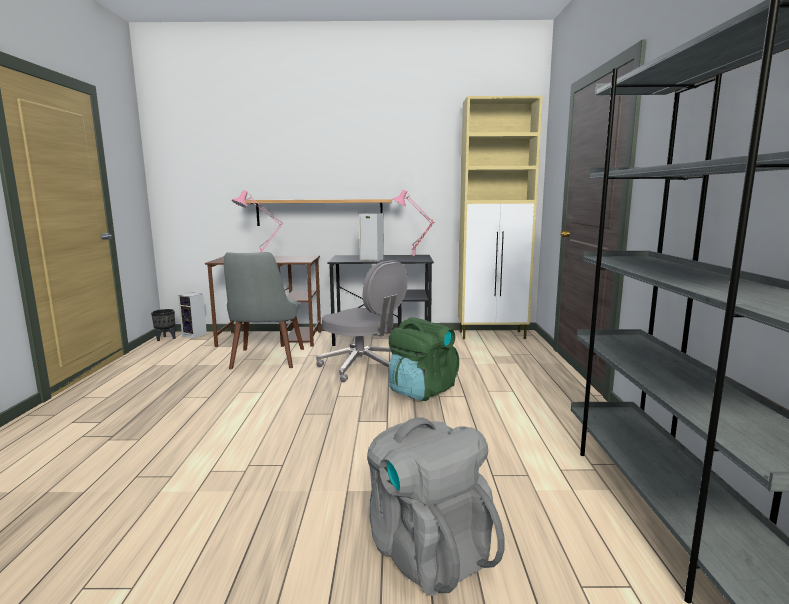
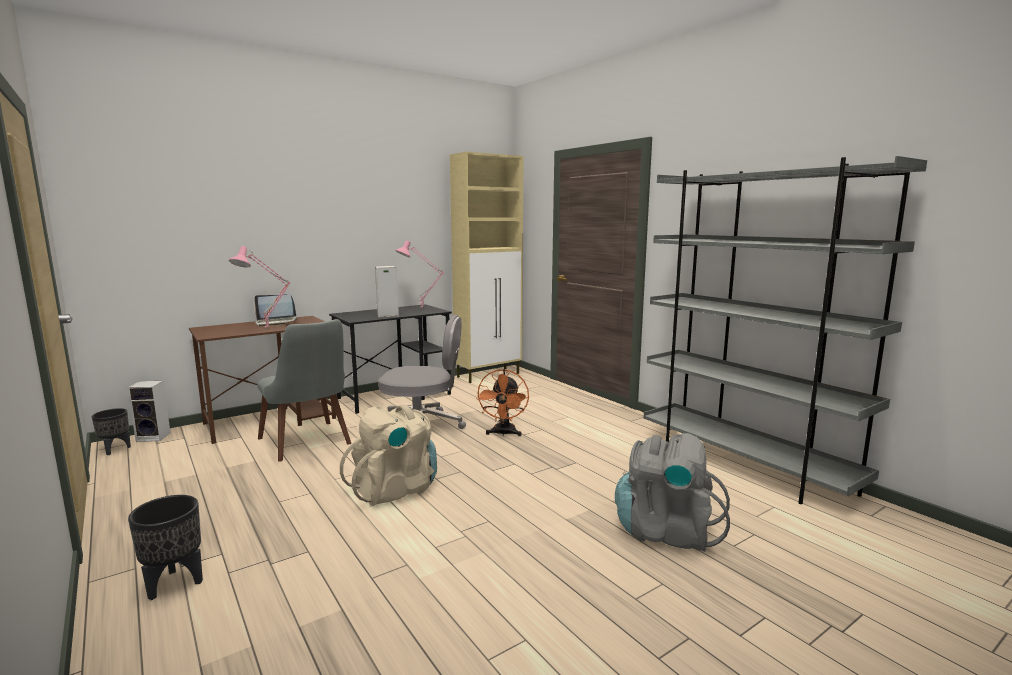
camera: 35 degrees left, 0 degrees up
shelf [245,199,392,226] -> none
green backpack [389,317,459,401] -> orange fan [476,369,529,436]
none -> black planter [128,495,203,600]
none -> laptop [254,294,297,326]
none -> beige backpack [340,404,437,506]

